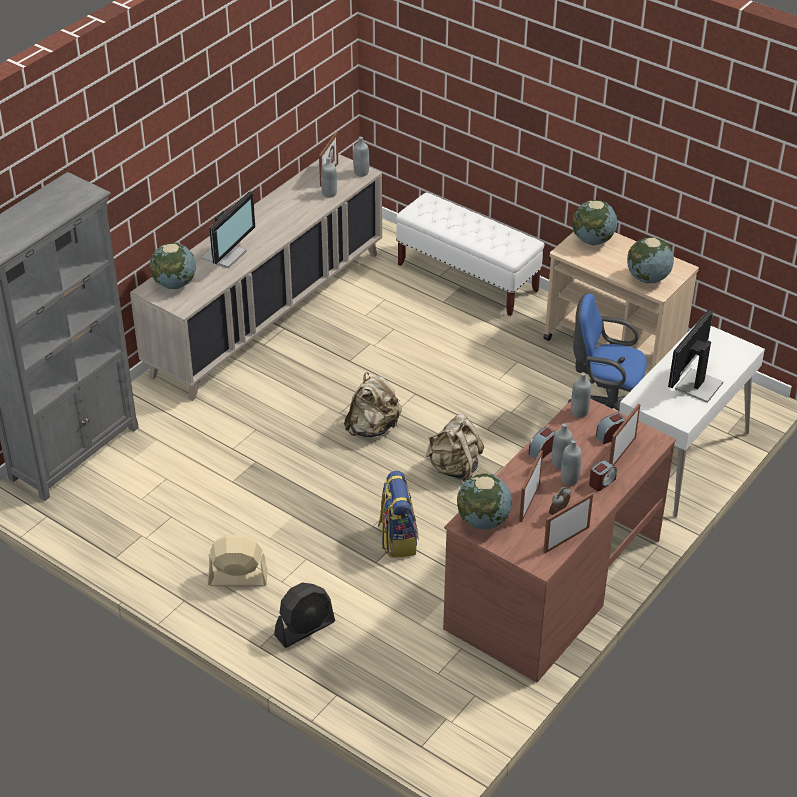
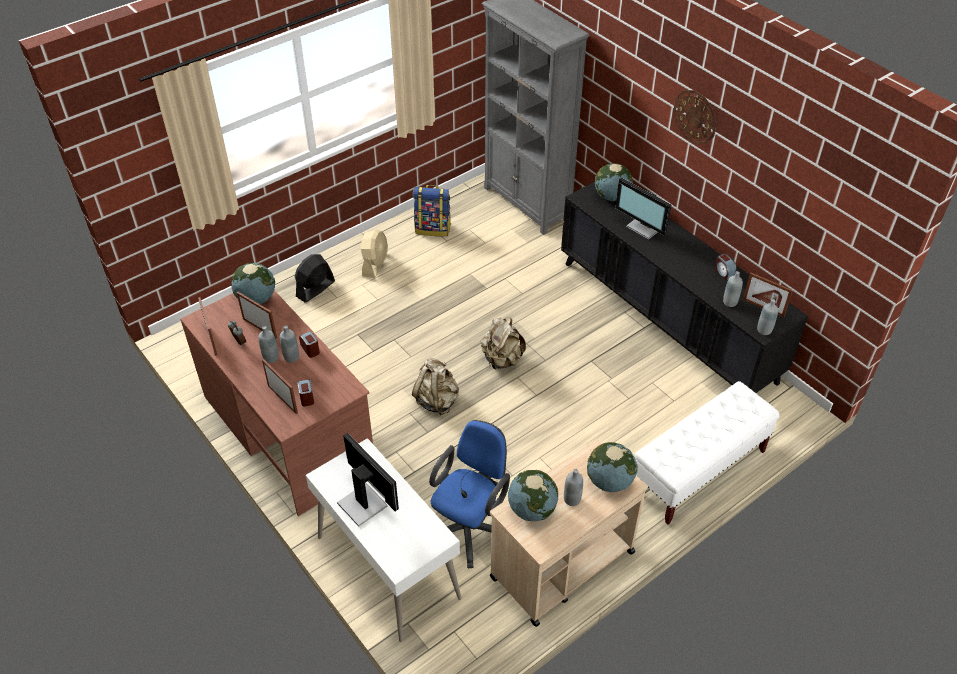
camera: 105 degrees right, 5 degrees up
beige cabinet [130,154,382,401] -> black cabinet [561,182,808,393]
black fan [274,582,335,648] -> black fan turned 60 degrees clockwise [295,254,335,303]
backpack [378,471,418,558] -> backpack moved to [413,185,451,236]
grey bottle [571,372,591,417] -> grey bottle moved to [564,469,583,506]
alarm clock [589,460,617,491] -> alarm clock moved to [715,253,736,281]
none -> wall clock [673,90,717,144]

